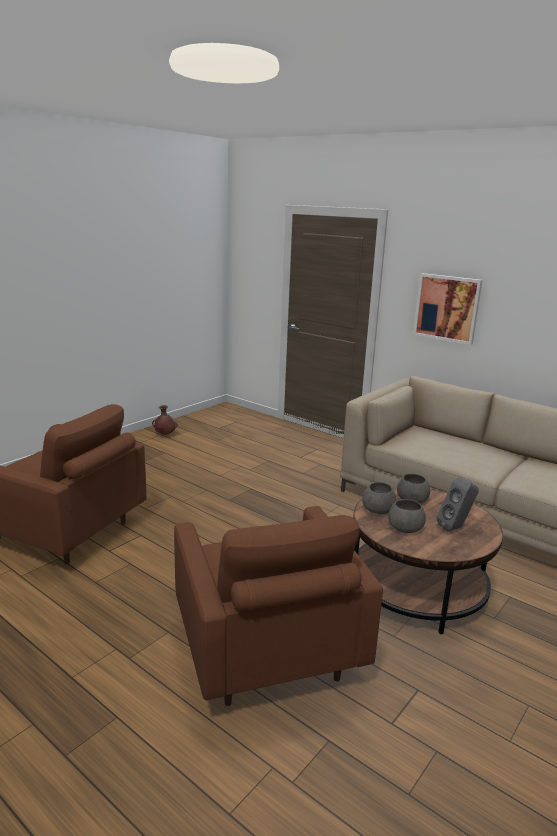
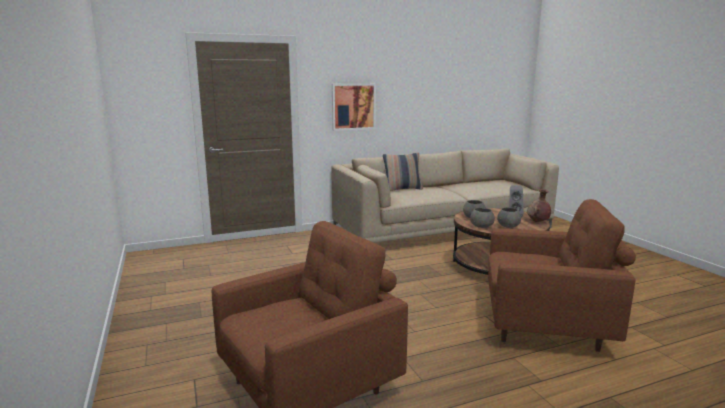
camera: 60 degrees left, 5 degrees down
brown vase [152,405,178,435] -> brown vase moved to [527,189,551,222]
none -> pillow [383,153,423,191]

